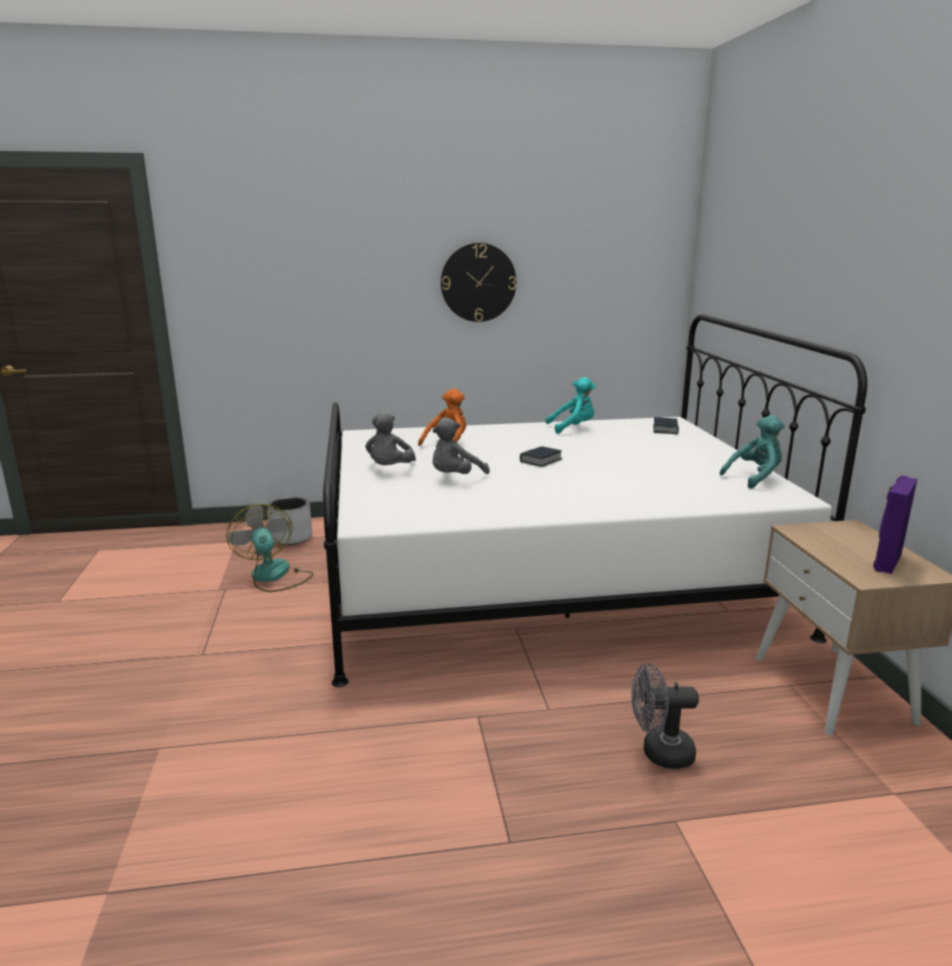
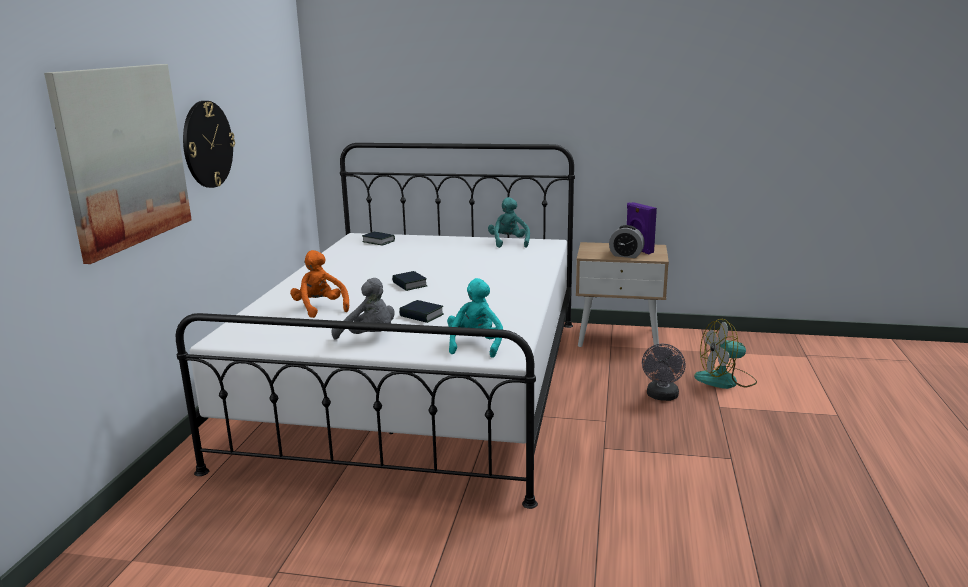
camera: 70 degrees left, 0 degrees up
fan [226,504,313,592] -> fan moved to [694,319,757,389]
grey planter [267,496,312,545] -> none
grey plush toy [433,418,490,474] -> book [399,300,443,323]
turquoise plush toy [546,377,596,434] -> turquoise plush toy moved to [447,278,503,358]
none -> picture [44,64,192,264]
none -> alarm clock [609,225,645,258]

